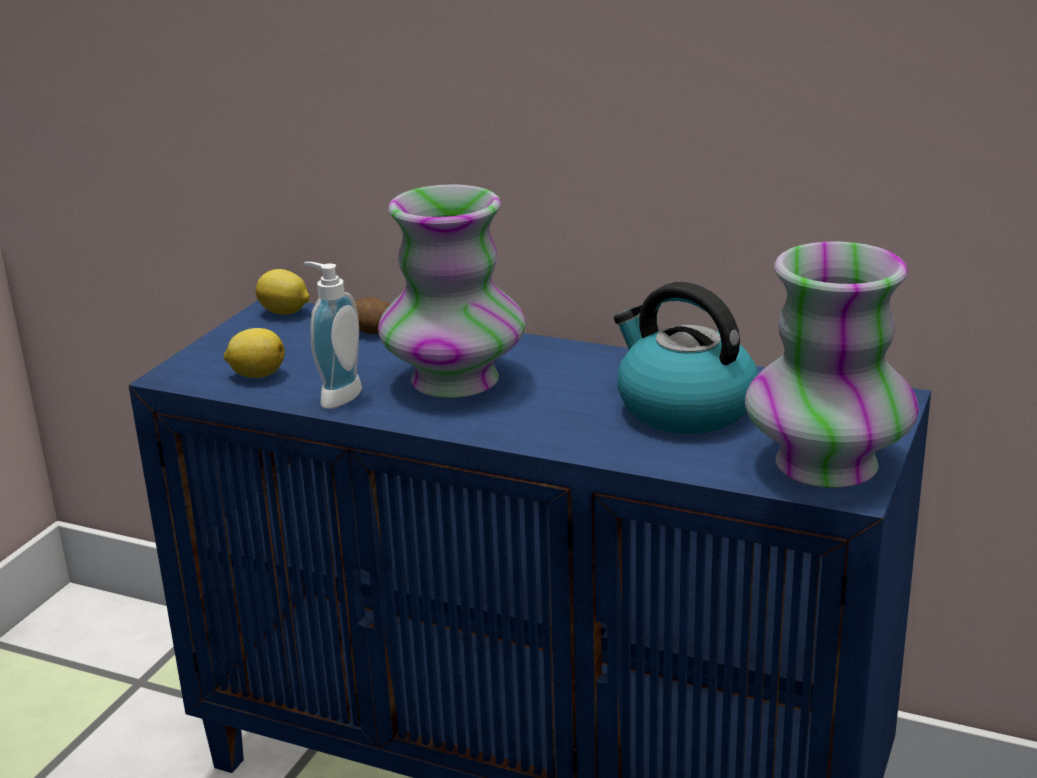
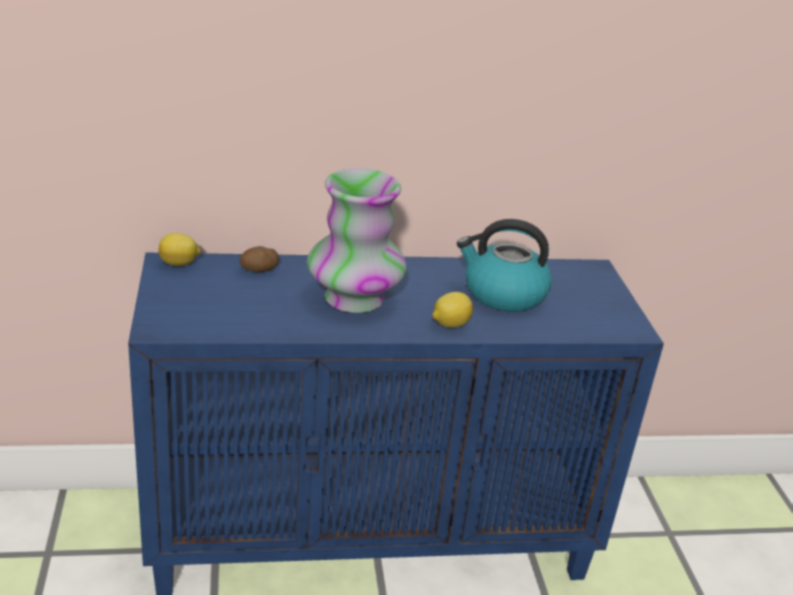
camera: 35 degrees left, 5 degrees up
lemon [224,328,285,378] -> lemon moved to [432,292,473,328]
soap dispenser [303,262,362,409] -> none
vase [745,242,919,488] -> none

